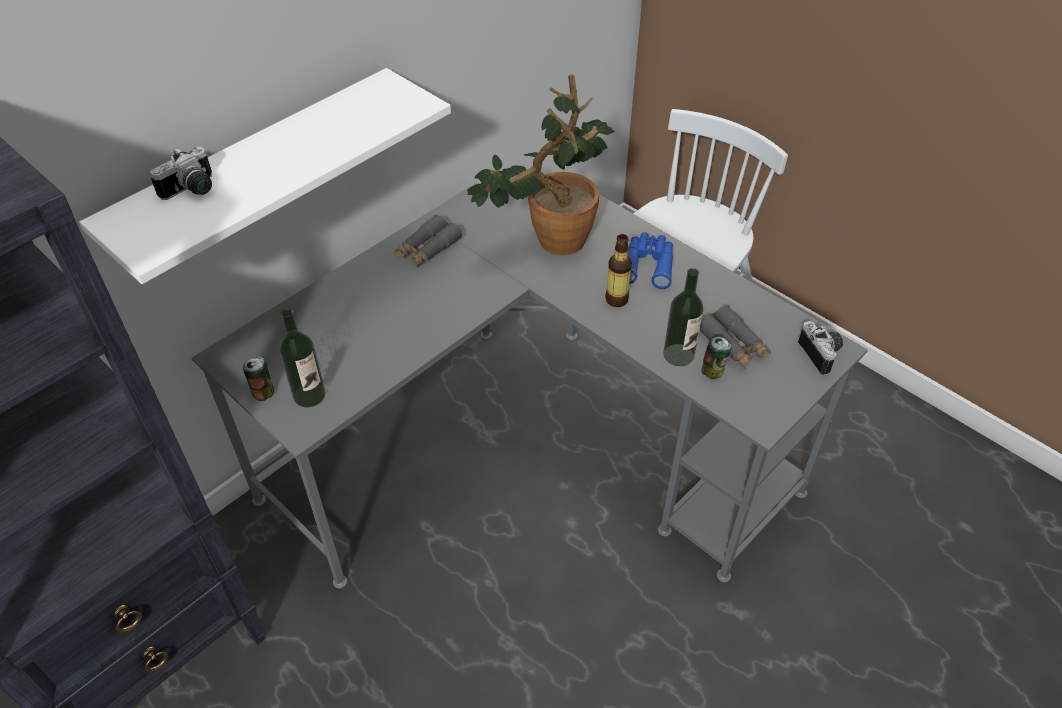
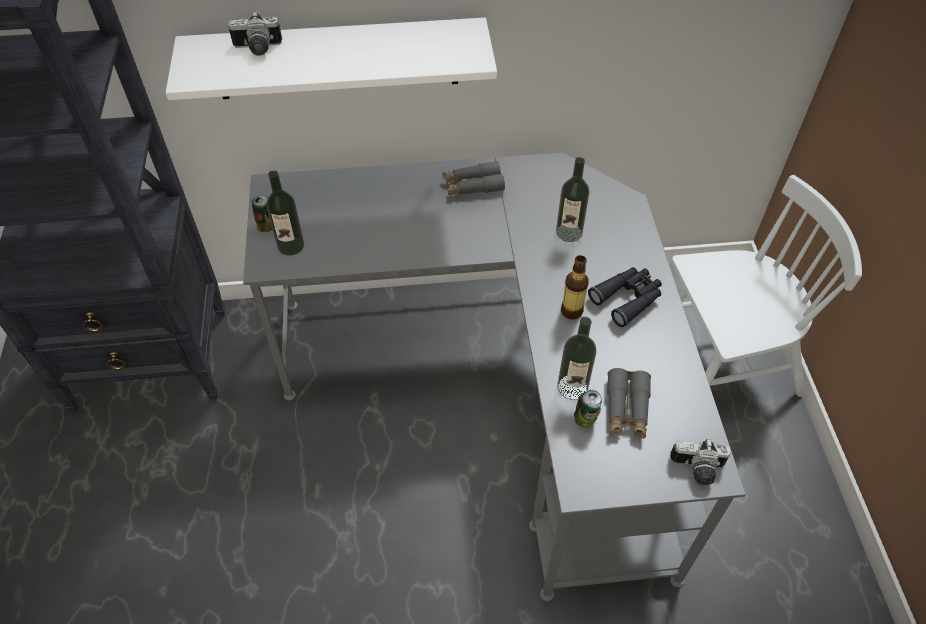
camera: 40 degrees right, 5 degrees up
potted plant [467,74,614,255] -> bottle [556,157,589,242]
blue binoculars [628,232,673,289] -> black binoculars [588,267,662,327]
camera [798,321,843,375] -> camera turned 75 degrees clockwise [670,439,731,485]

